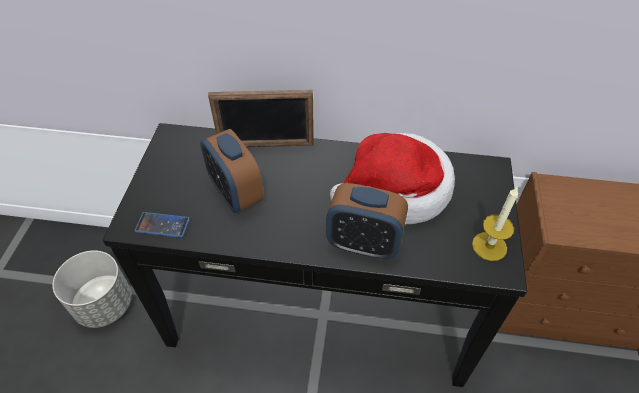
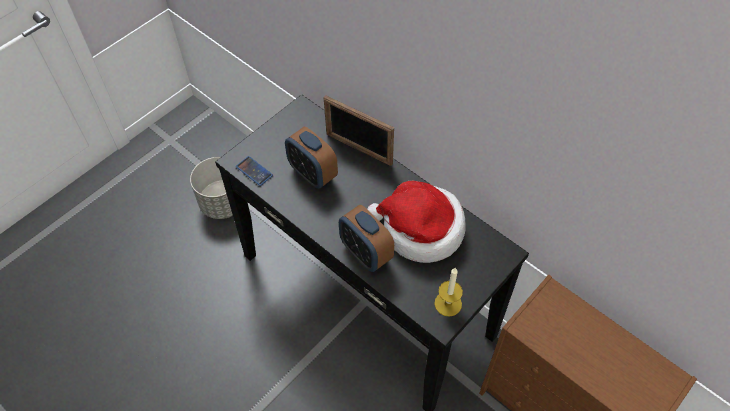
camera: 35 degrees right, 5 degrees up
alarm clock [200,129,264,213] -> alarm clock turned 45 degrees counterclockwise [285,127,338,189]

